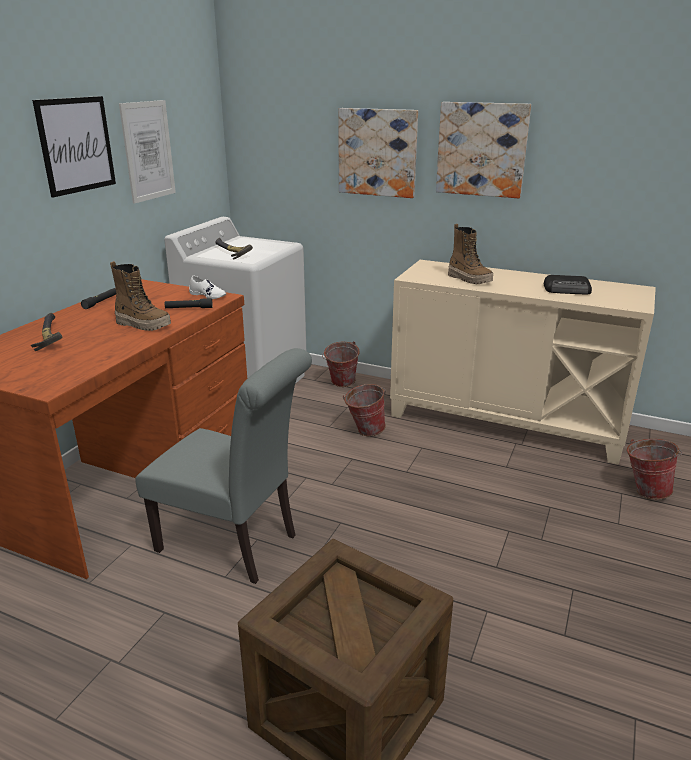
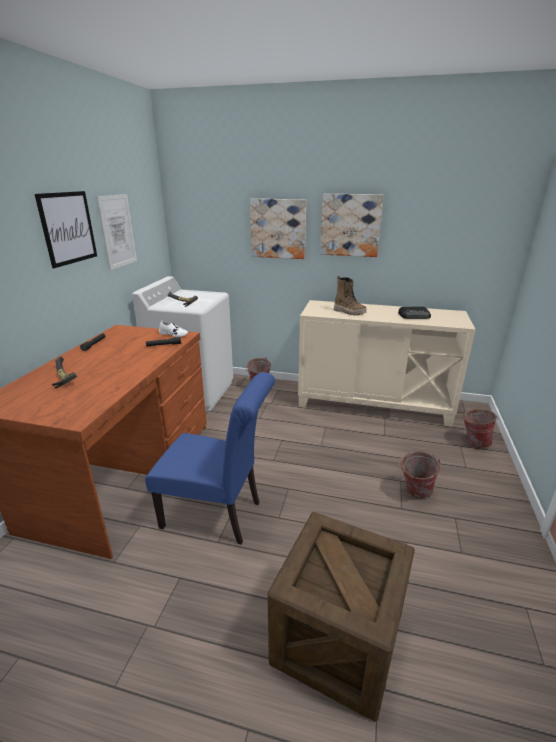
camera: 10 degrees left, 0 degrees up
boot [110,261,171,331] -> none
grey chair [135,348,312,584] -> blue chair [145,372,275,545]
bucket [343,384,386,436] -> bucket moved to [399,451,440,499]

